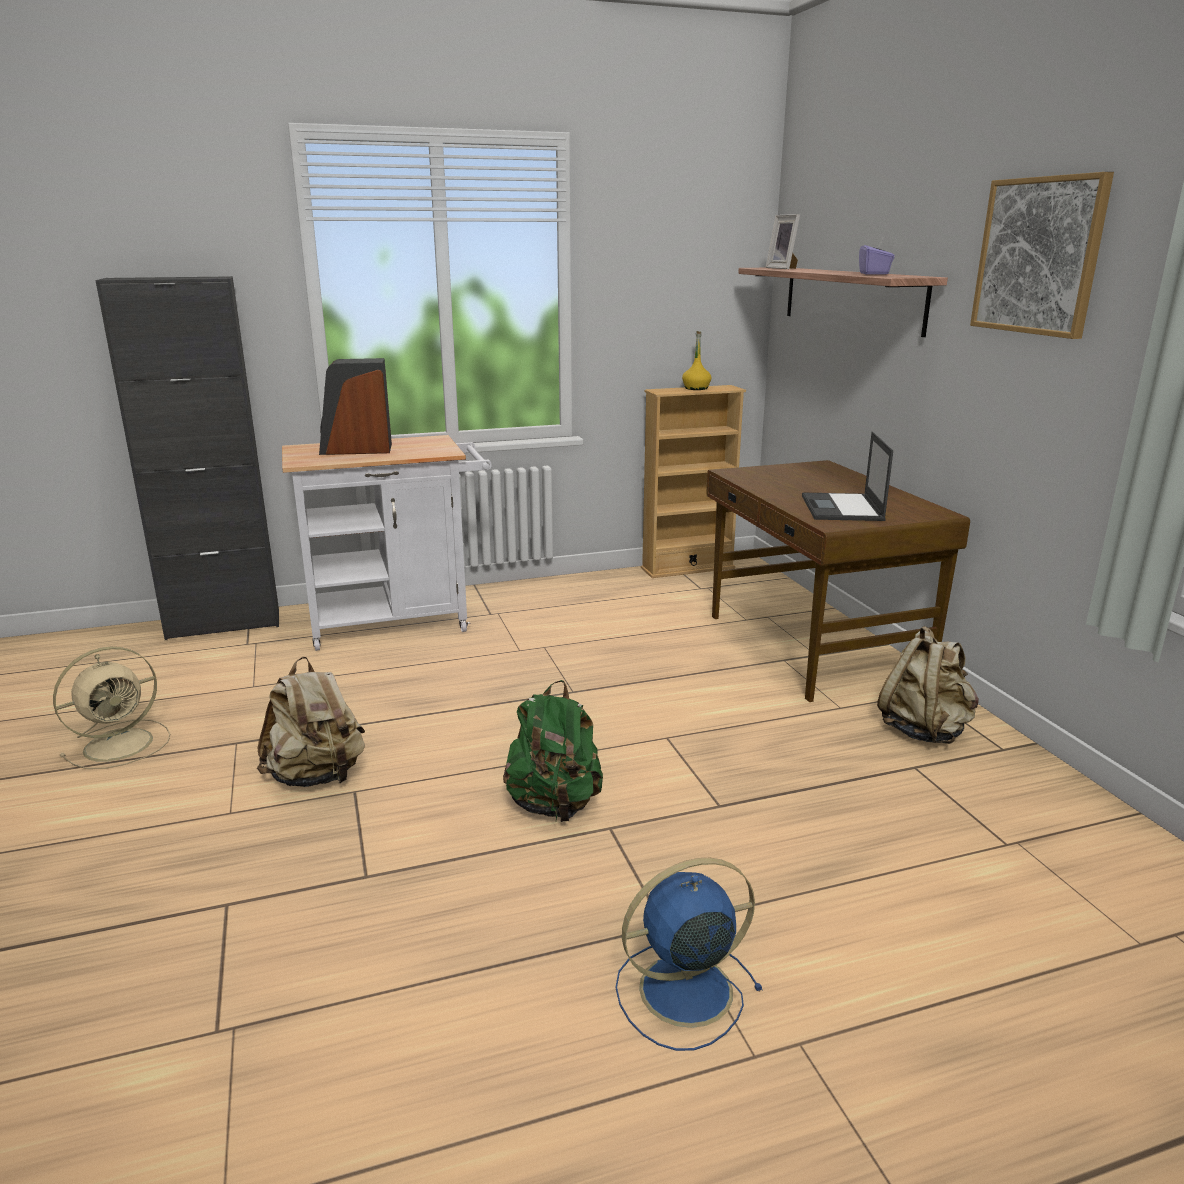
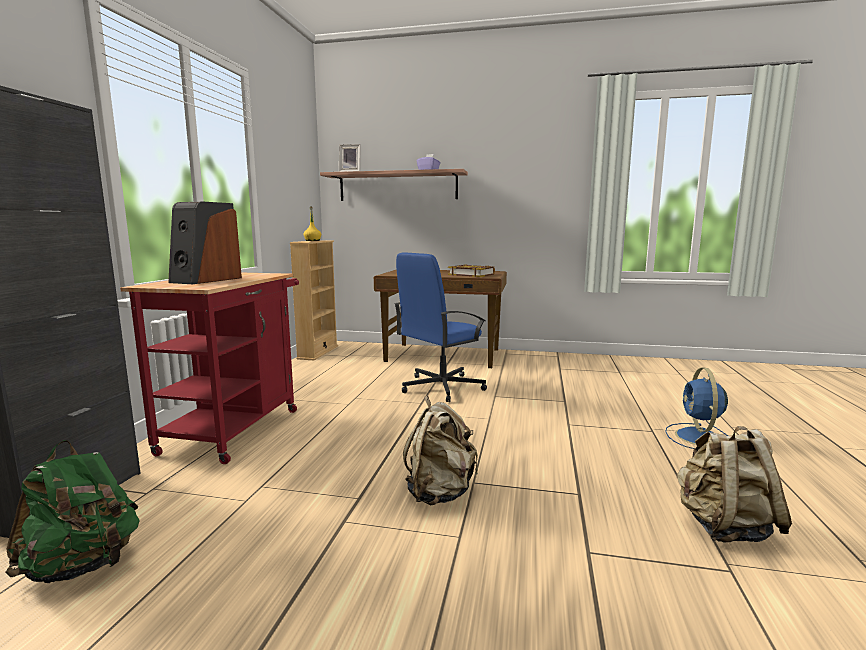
camera: 60 degrees left, 10 degrees down
beige fan [53,647,170,769] -> none
white cart [282,435,491,651] -> red cart [120,273,299,464]
green backpack [503,680,603,822] -> green backpack moved to [6,440,140,583]
laptop [802,432,893,521] -> book [448,265,495,277]
beige backpack [877,626,979,744] -> beige backpack moved to [677,426,792,542]
picture [970,172,1114,339] -> none
none -> blue office chair [395,253,487,402]

